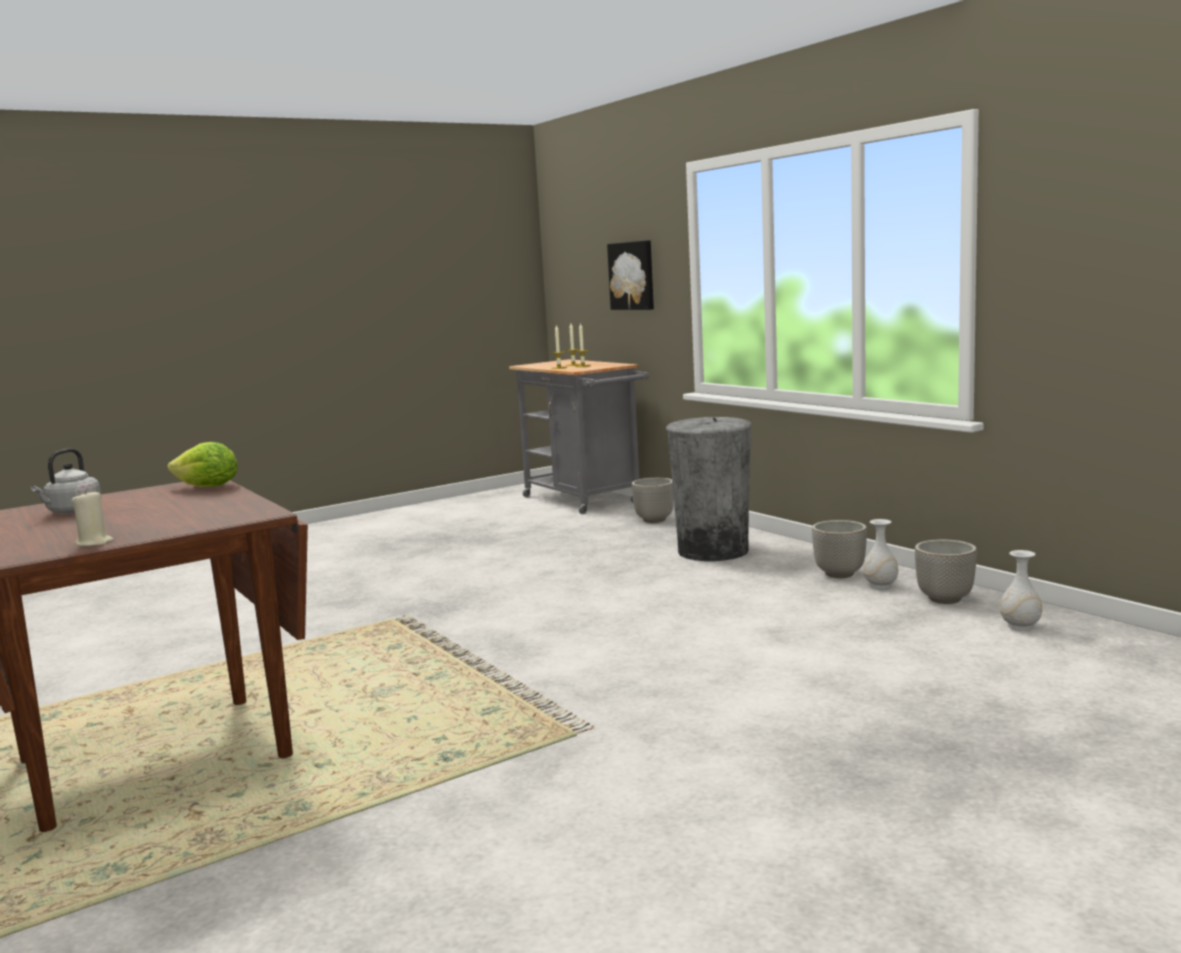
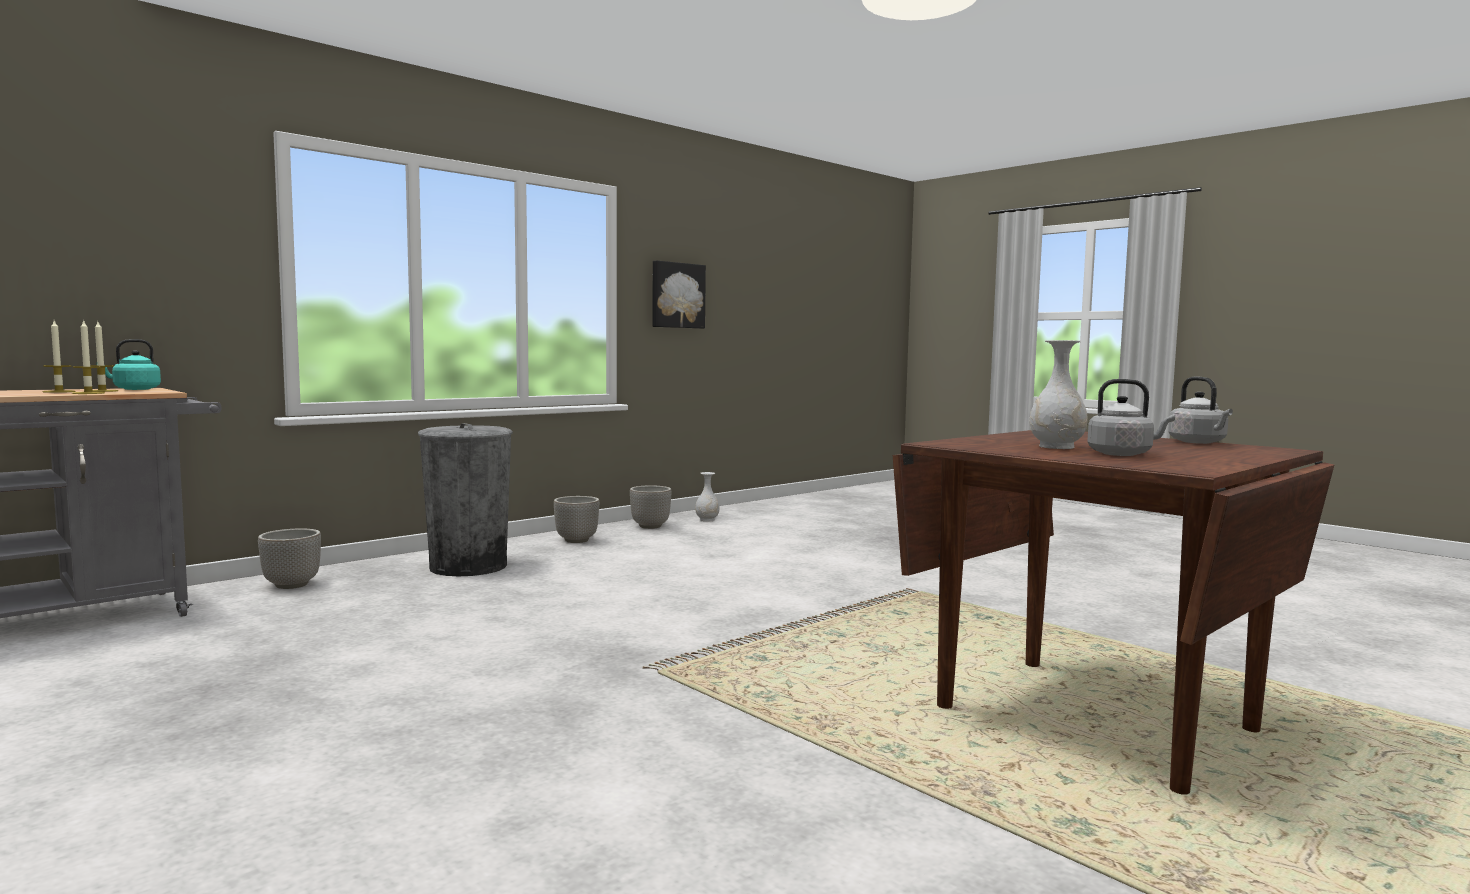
camera: 100 degrees left, 5 degrees down
beige candle [71,490,114,546] -> grey kettle [1168,376,1233,444]
lettuce [167,442,238,487] -> none
picture [607,240,654,310] -> picture moved to [652,261,706,329]
white vase [863,519,898,589] -> white vase moved to [1029,340,1088,449]
none -> turquoise kettle [105,339,161,390]

